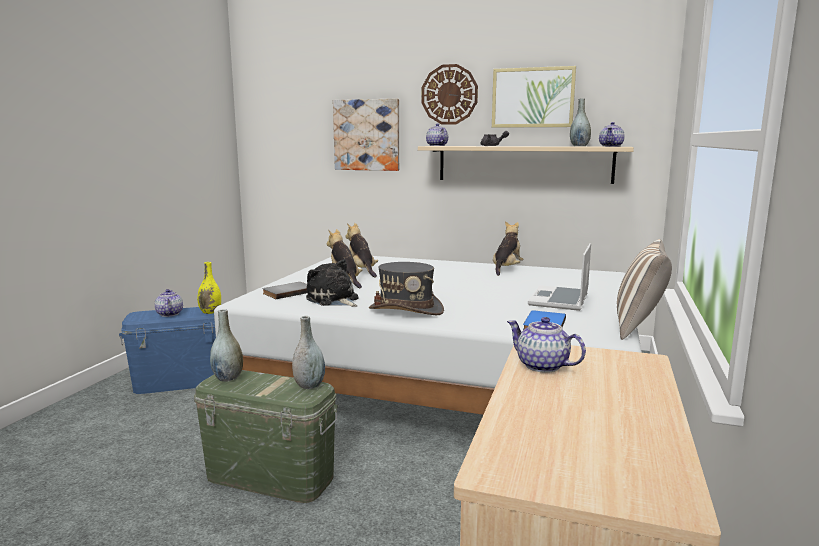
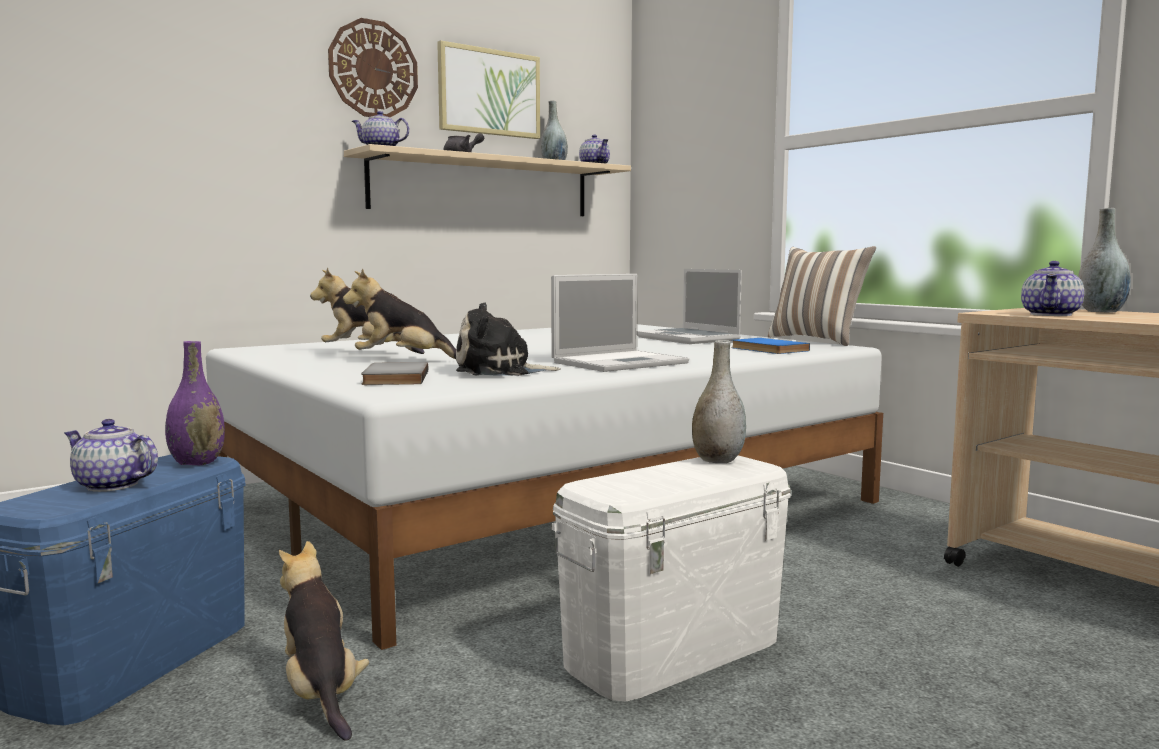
camera: 55 degrees left, 5 degrees down
green storage box [194,370,339,503] -> white storage box [551,456,791,701]
yellow vase [197,262,221,314] -> purple vase [165,341,225,466]
grey vase [210,310,243,382] -> grey vase moved to [1078,208,1131,313]
picture [333,99,399,171] -> none
grey hat [369,262,444,315] -> laptop [551,274,689,372]
plush toy [493,221,523,276] -> plush toy moved to [279,541,369,740]
teapot [507,317,586,373] -> teapot turned 45 degrees counterclockwise [1021,261,1084,316]

